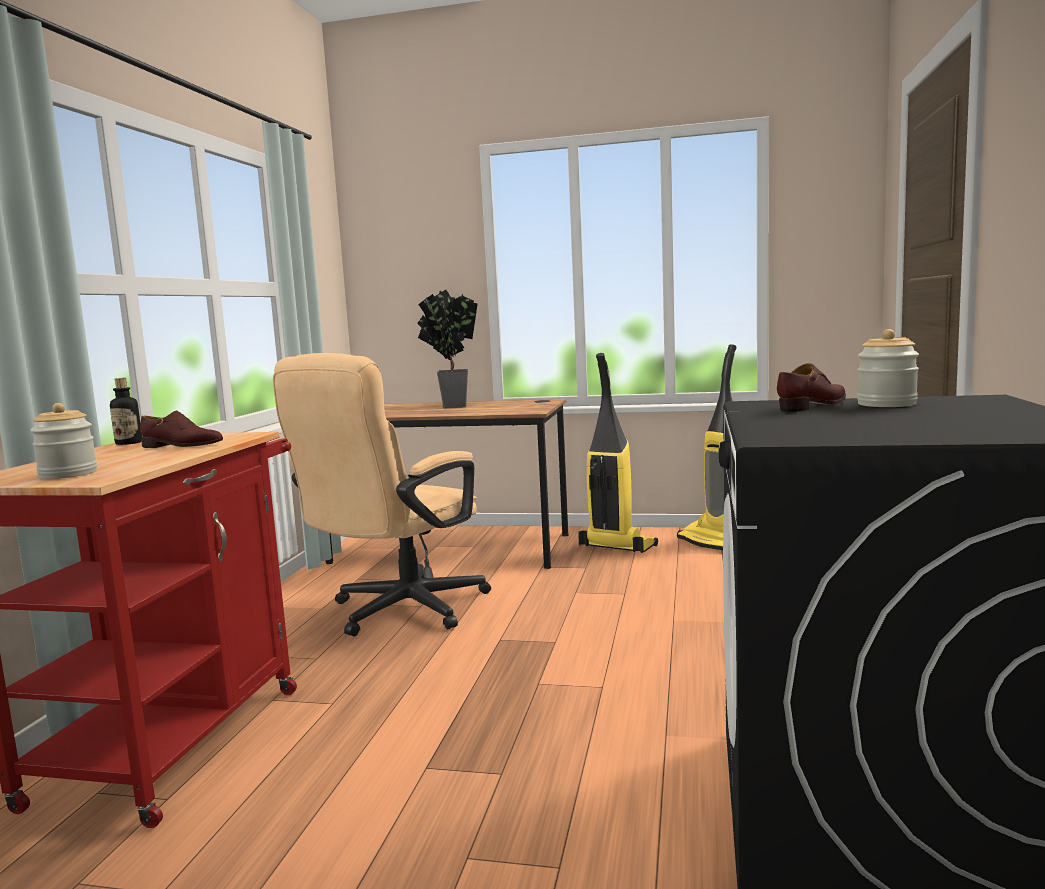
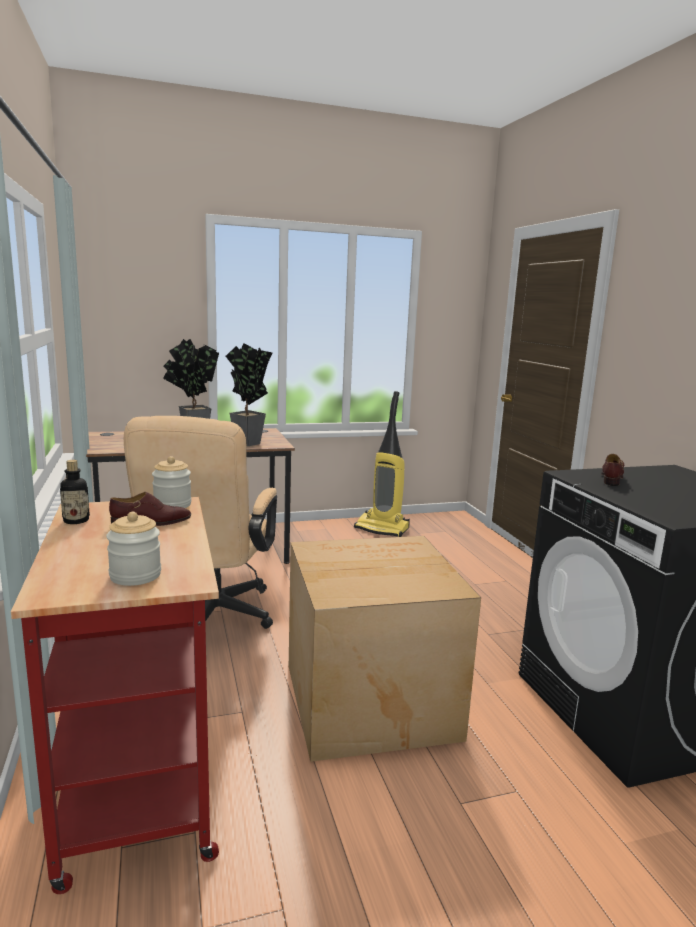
camera: 30 degrees left, 5 degrees up
vacuum cleaner [578,353,658,553] -> none
jar [857,329,919,407] -> jar moved to [152,456,191,508]
none -> potted plant [226,343,272,446]
none -> cardboard box [289,536,481,762]

